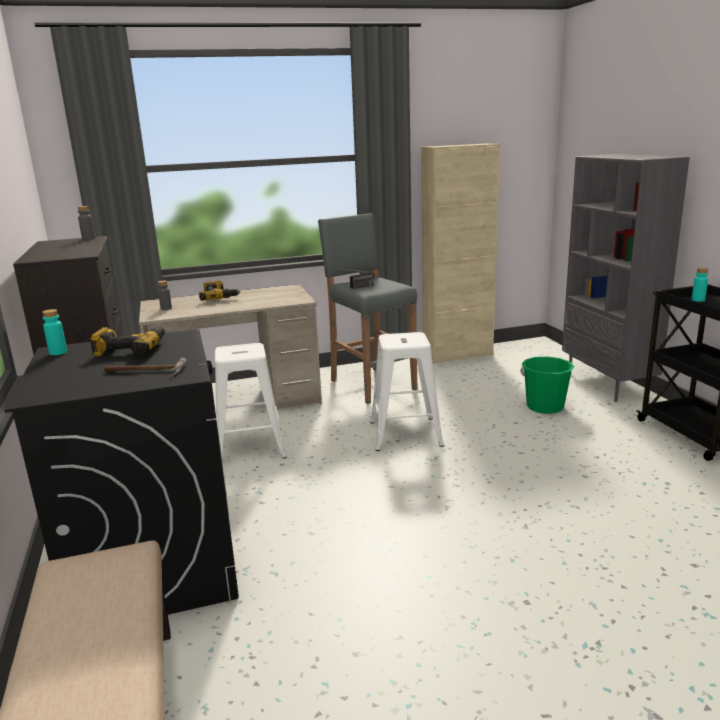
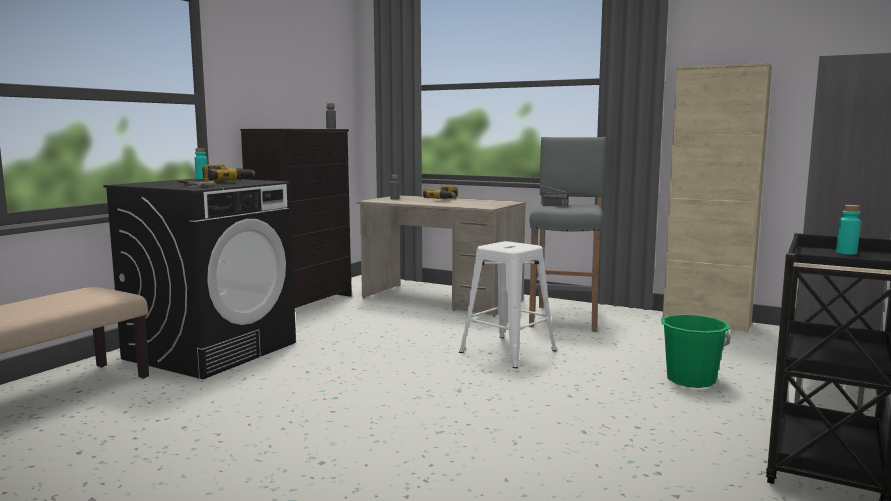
camera: 45 degrees right, 10 degrees down
white stool [215,343,287,459] -> none

